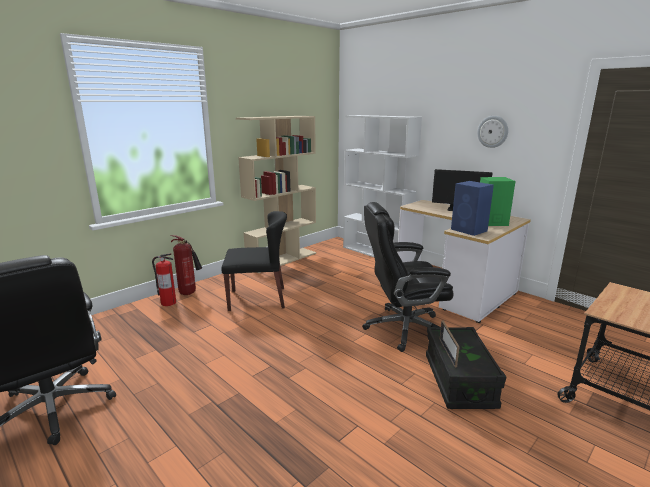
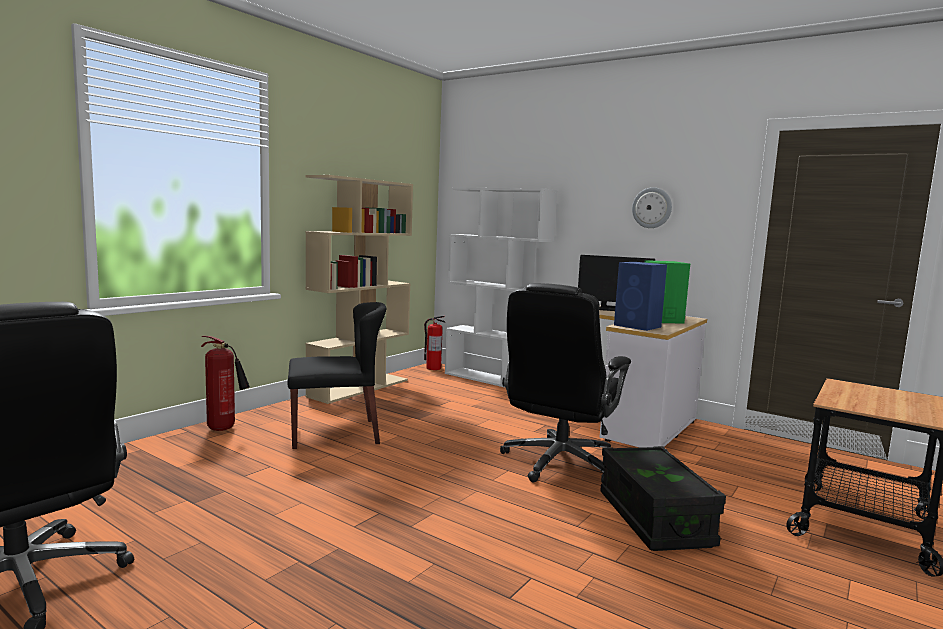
camera: 10 degrees left, 10 degrees down
fire extinguisher [152,253,176,306] -> fire extinguisher moved to [424,316,445,370]
black office chair [362,202,454,352] -> black office chair turned 45 degrees counterclockwise [500,283,631,483]
picture frame [440,320,459,367] -> none

